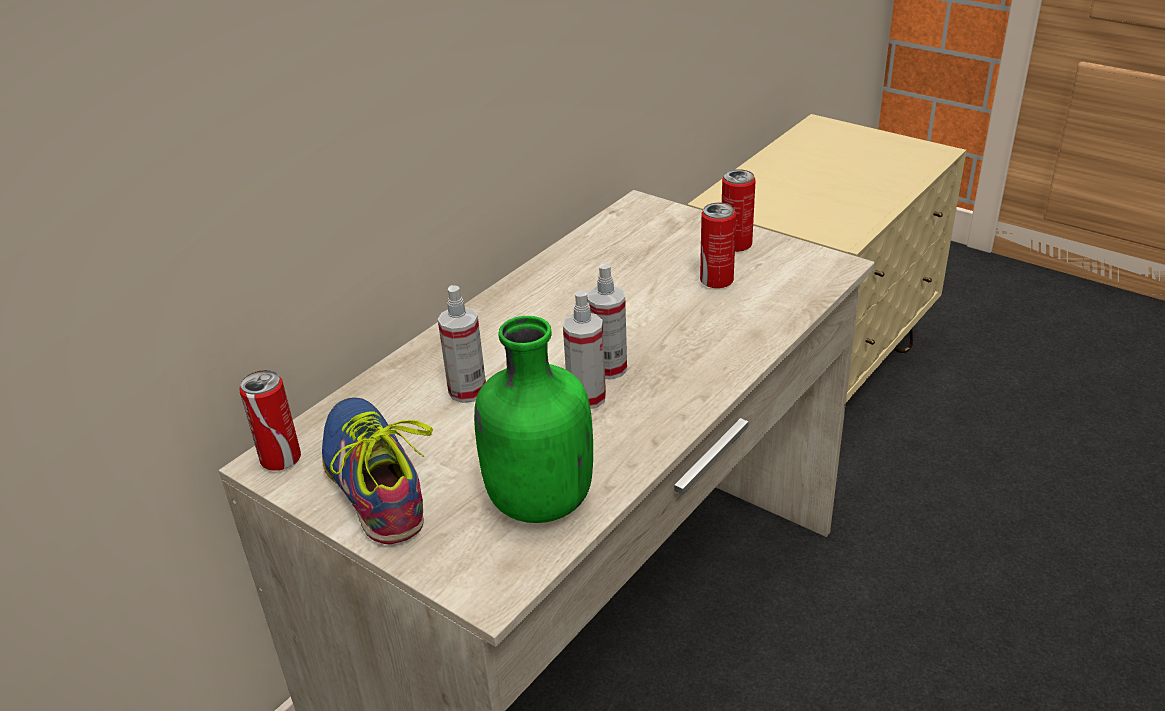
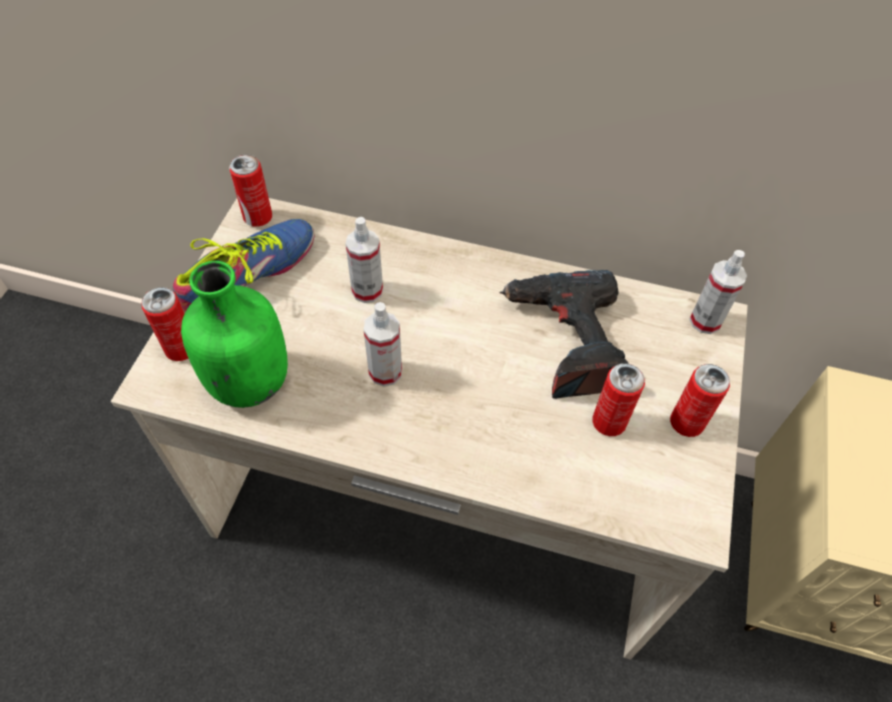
camera: 65 degrees right, 20 degrees up
spray bottle [587,263,627,380] -> spray bottle moved to [690,250,747,334]
none -> can [141,287,188,361]
none -> power drill [499,270,629,399]

